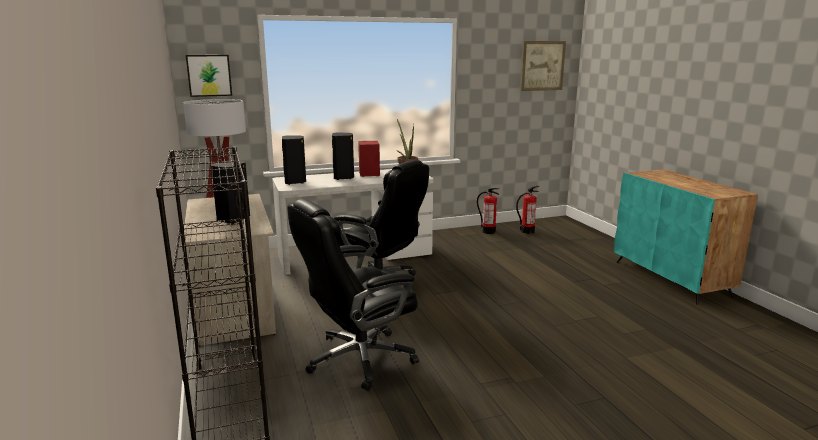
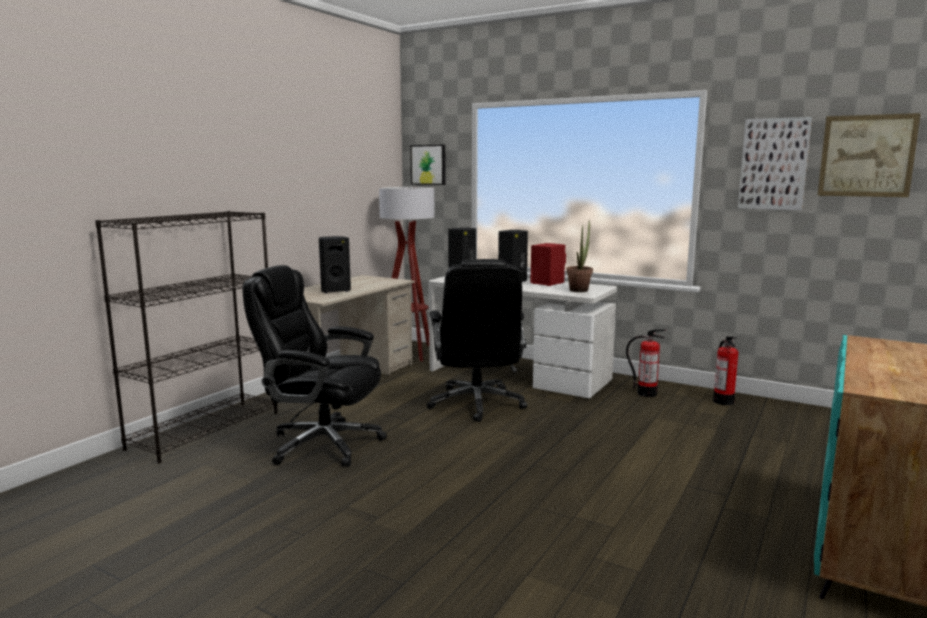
camera: 50 degrees right, 5 degrees down
fire extinguisher [516,186,539,234] -> fire extinguisher moved to [626,329,666,397]
none -> picture [738,117,812,210]

